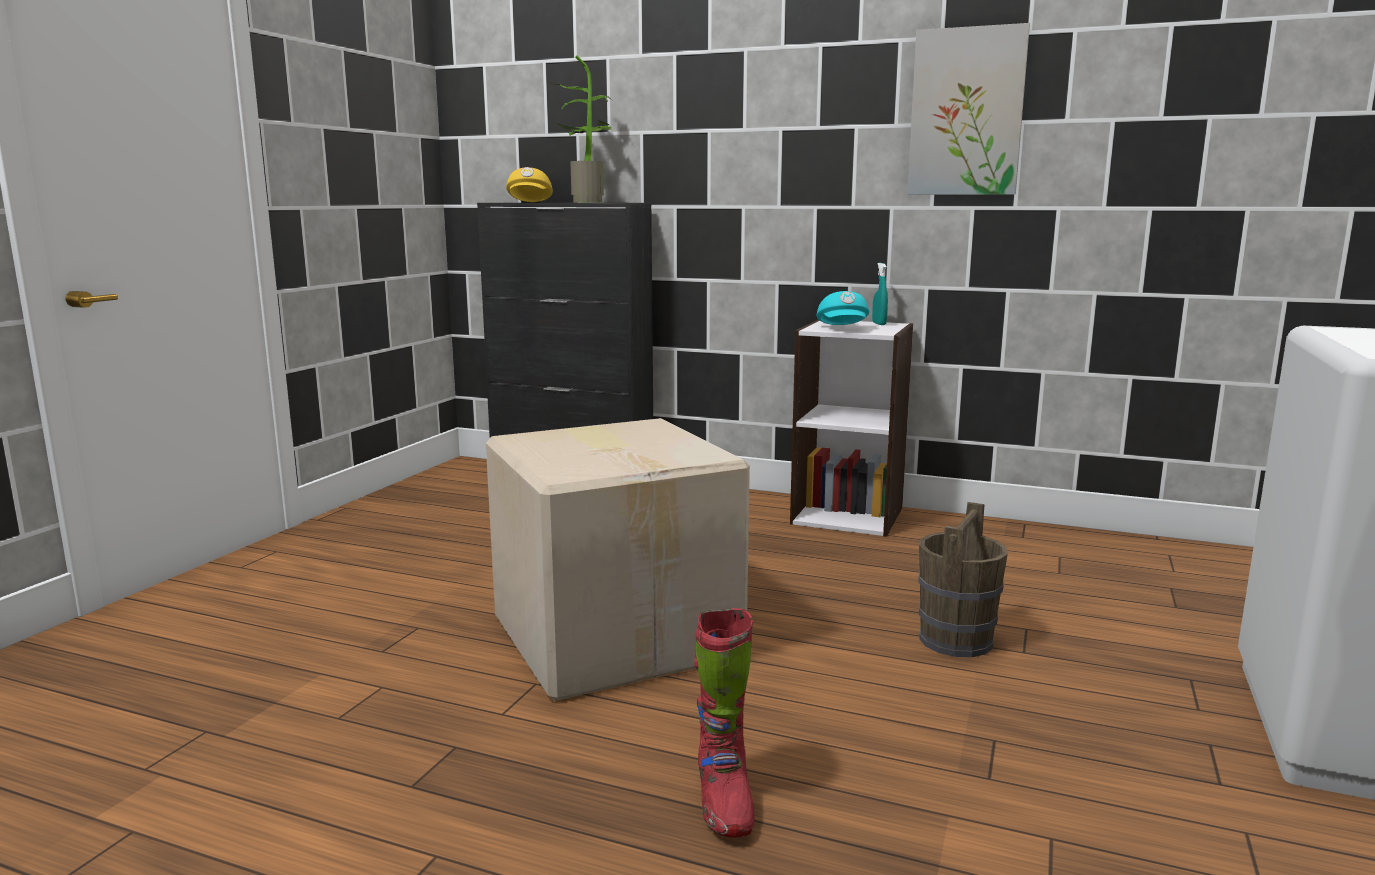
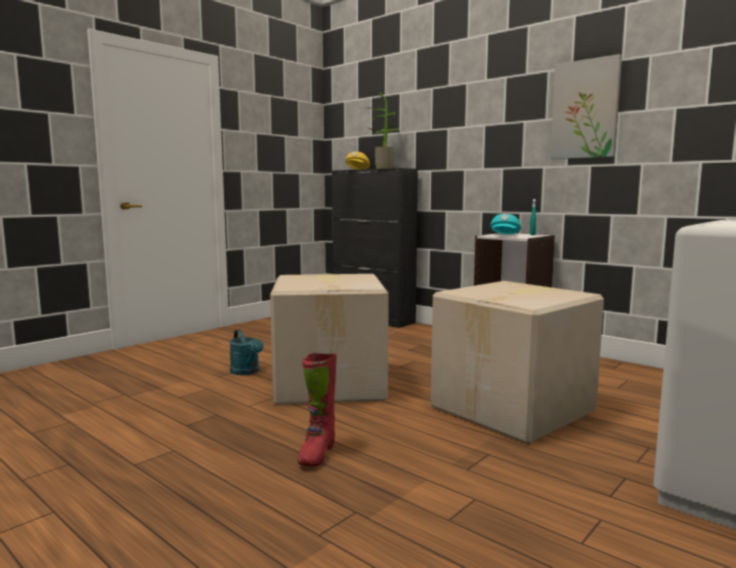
camera: 20 degrees right, 5 degrees down
brown bucket [918,502,1008,657] -> cardboard box [431,281,604,444]
none -> turquoise watering can [229,329,264,375]

